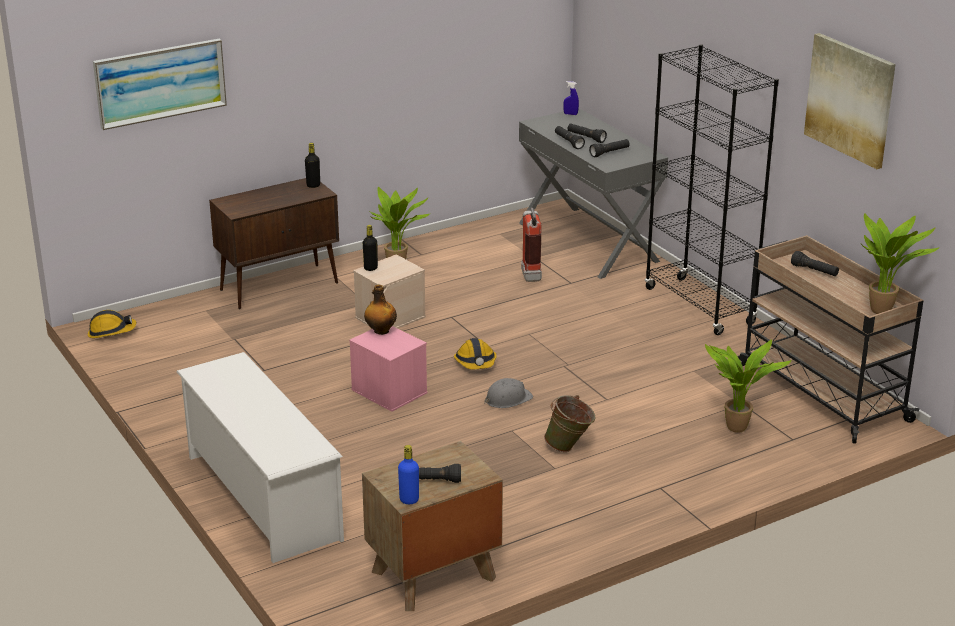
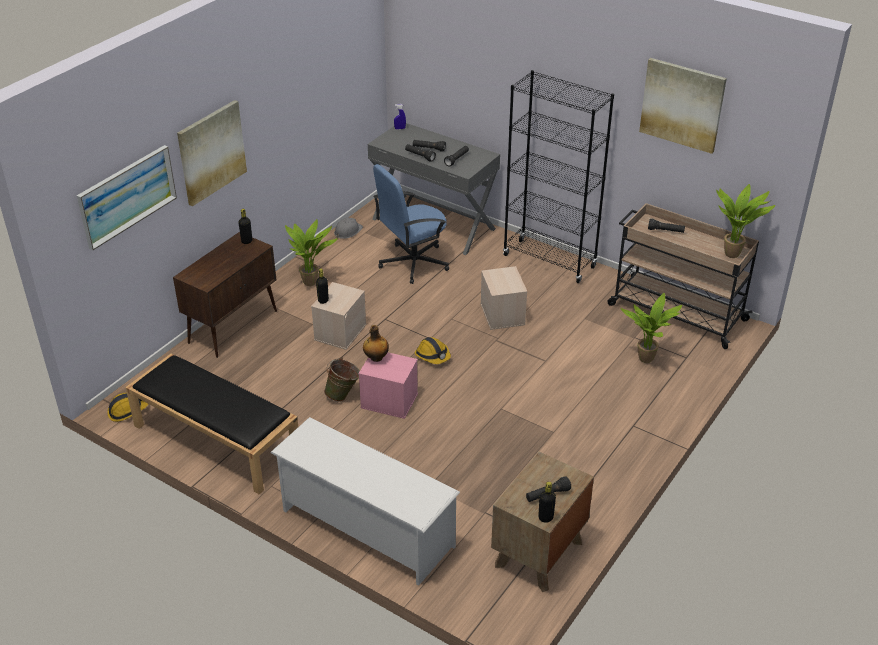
camera: 25 degrees left, 10 degrees up
blue bottle [398,445,419,504] -> black bottle [538,482,556,523]
grey hard hat [484,378,533,408] -> grey hard hat moved to [334,218,363,239]
fire extinguisher [521,208,542,282] -> blue office chair [373,164,449,284]
green bucket [544,395,595,452] -> green bucket moved to [324,357,360,402]
none -> black bench [125,354,298,495]
none -> picture [177,100,247,206]
none -> beige storage box [480,266,527,330]

